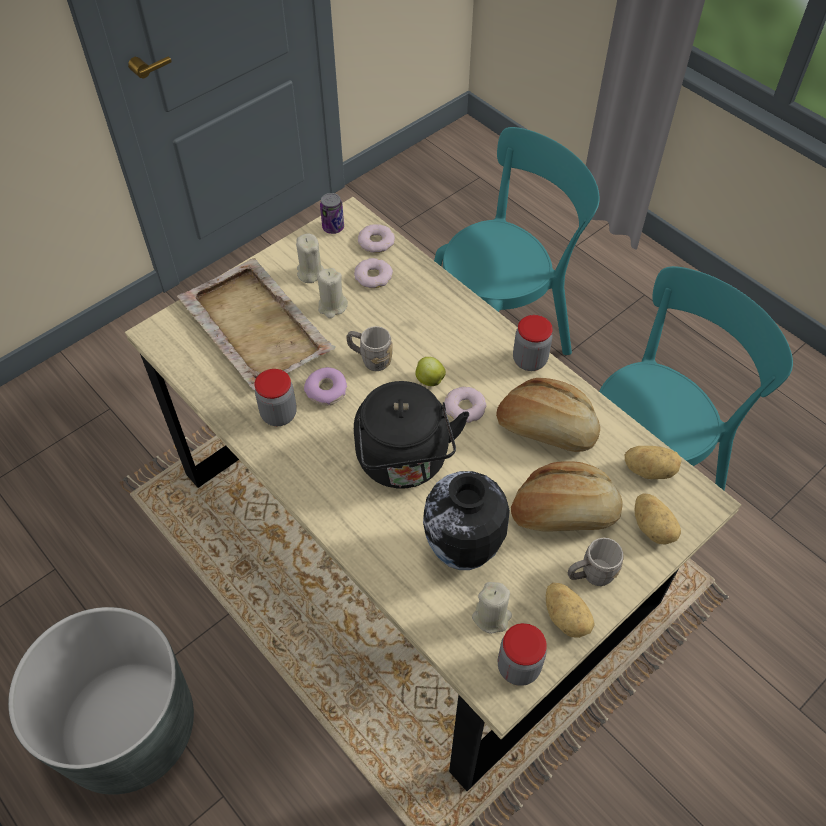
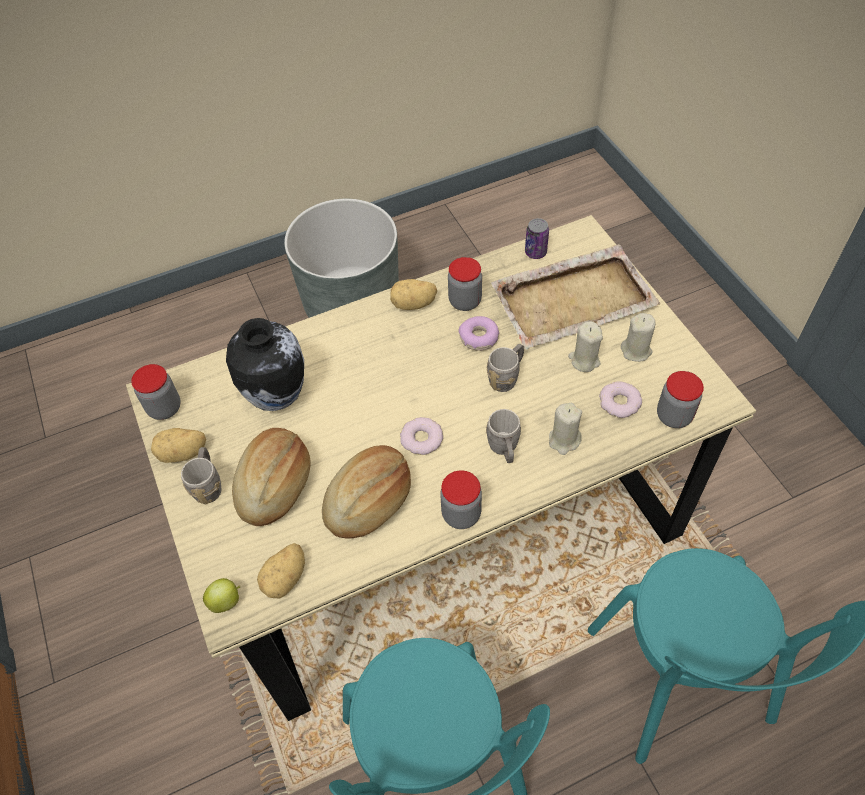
camera: 110 degrees right, 0 degrees up
can [320,193,344,234] -> can moved to [525,218,549,259]
black kettle [354,381,469,489] -> none
donut [358,224,395,253] -> jar [657,371,704,428]
apple [415,357,446,386] -> apple moved to [203,578,240,613]
beige candle [472,582,512,634] -> beige candle moved to [549,403,582,455]
potato [635,493,681,545] -> potato moved to [390,279,437,310]
none -> grey mug [486,409,521,463]

